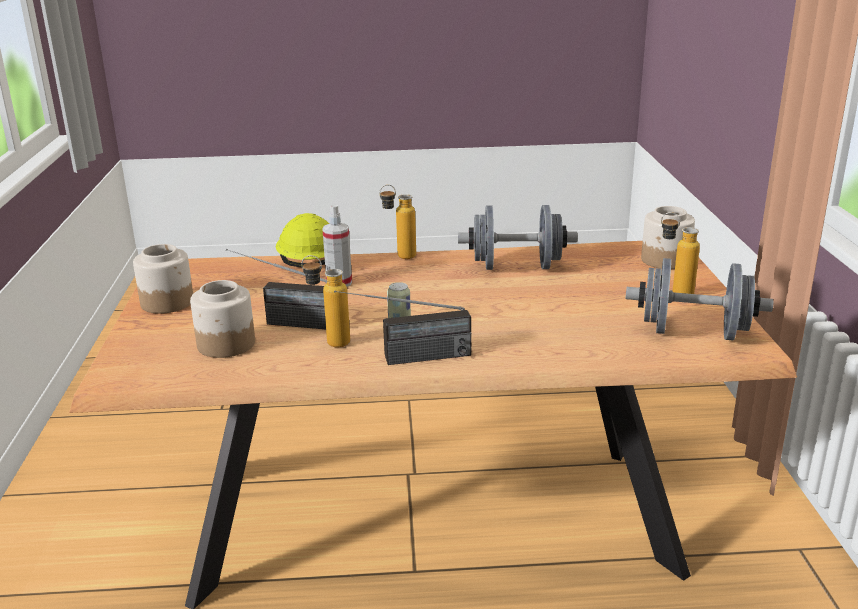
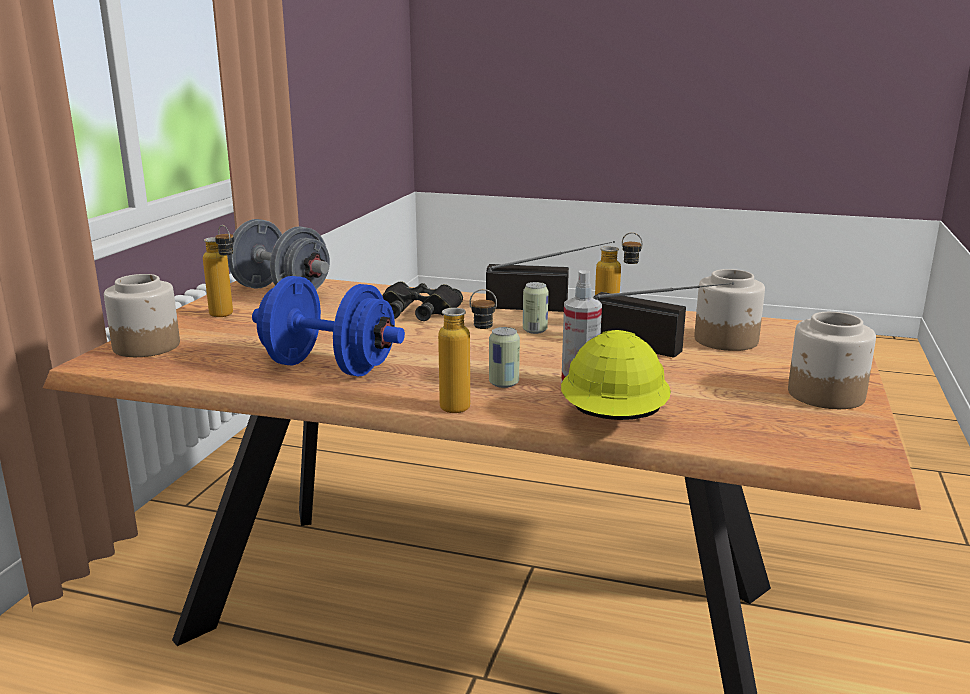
camera: 160 degrees left, 5 degrees down
grey dumbbell [458,205,578,270] -> blue dumbbell [252,276,405,376]
none -> black binoculars [382,281,463,321]
none -> can [489,327,520,388]

